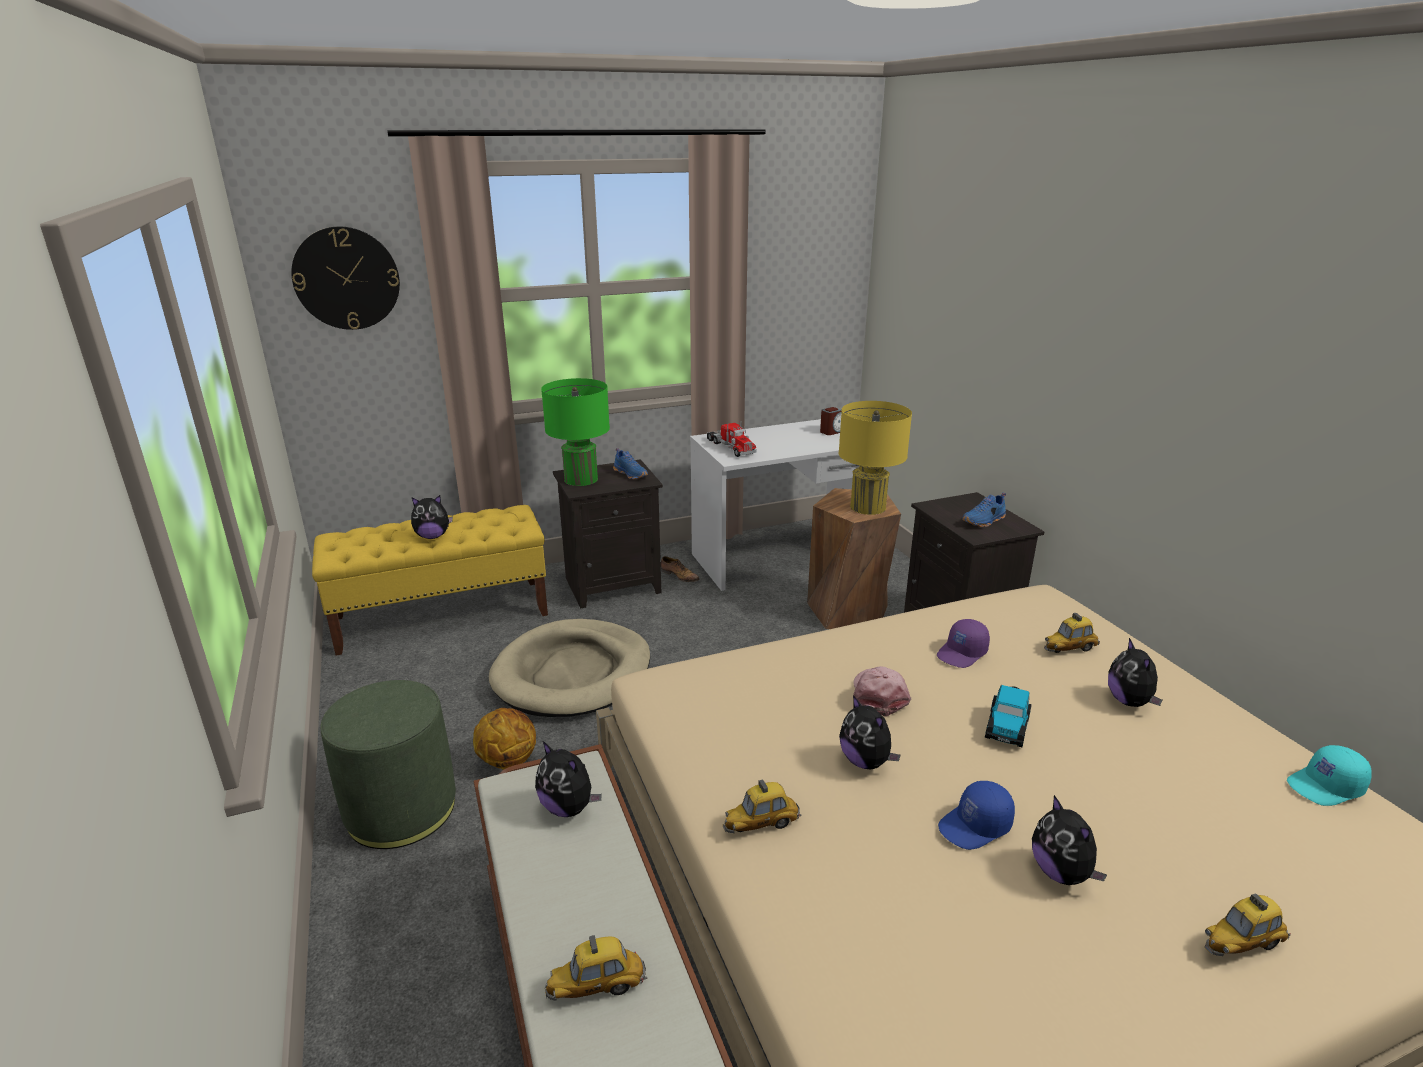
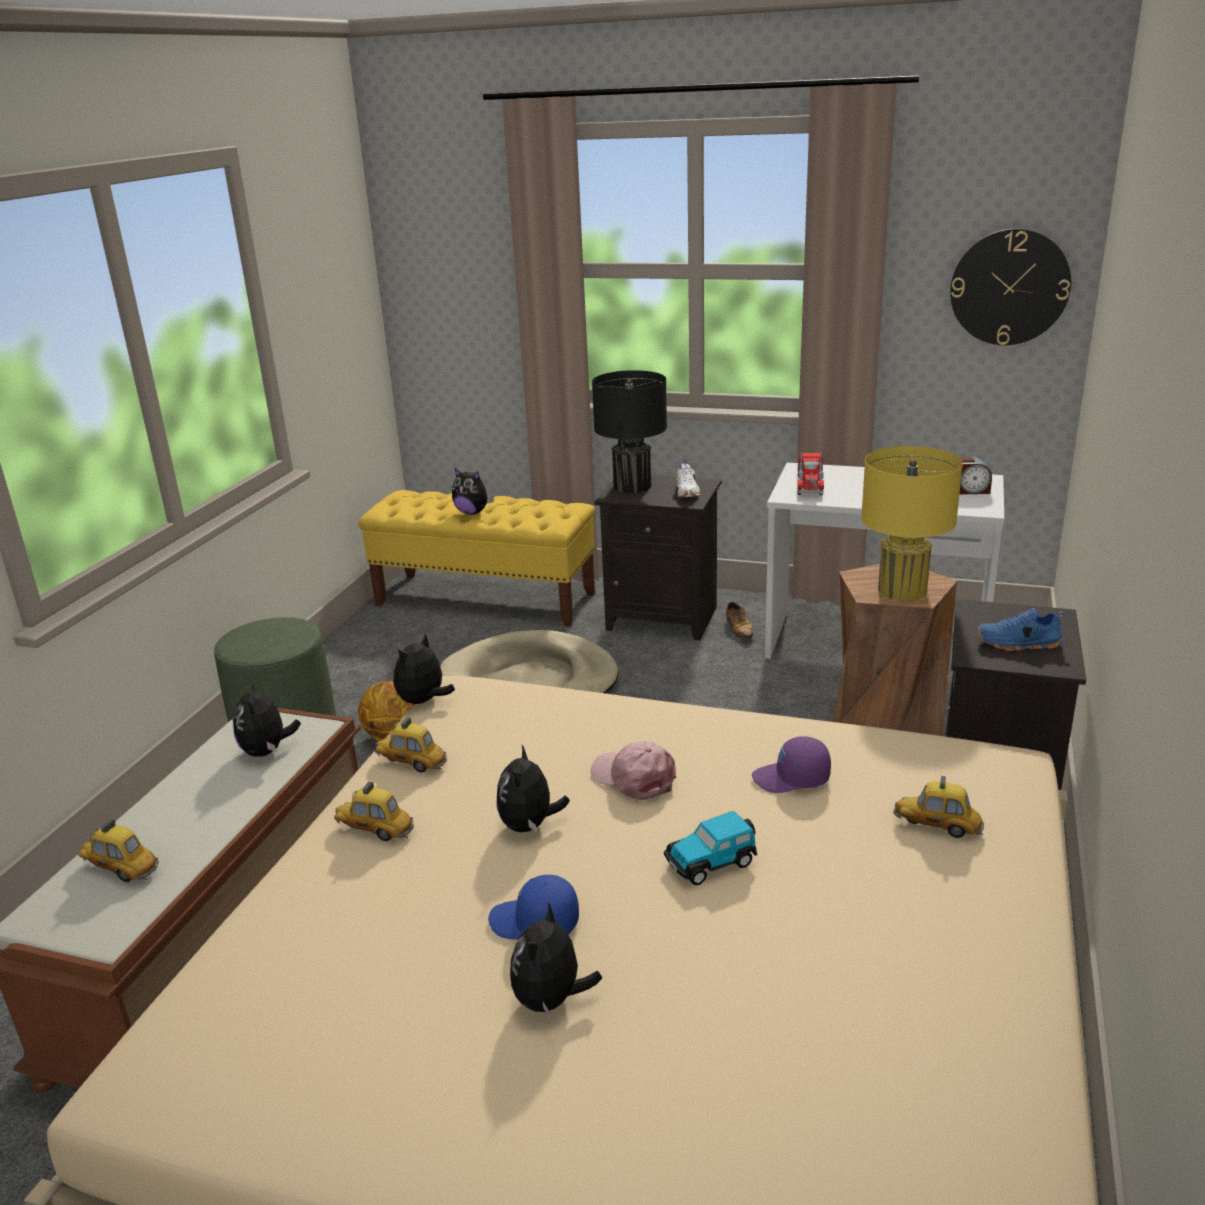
camera: 40 degrees right, 0 degrees up
wall clock [291,227,400,330] -> wall clock moved to [950,229,1071,345]
green table lamp [541,378,610,486] -> black table lamp [592,370,667,493]
blue shoe [613,448,648,479] -> white shoe [676,459,700,497]
pink cap [853,666,911,717] -> pink cap turned 90 degrees counterclockwise [591,741,676,800]
plush toy [1108,638,1162,707] -> plush toy moved to [393,633,455,704]
toy car [1205,893,1291,956] -> toy car moved to [375,718,447,772]
turquoise cap [1287,745,1372,806] -> none

